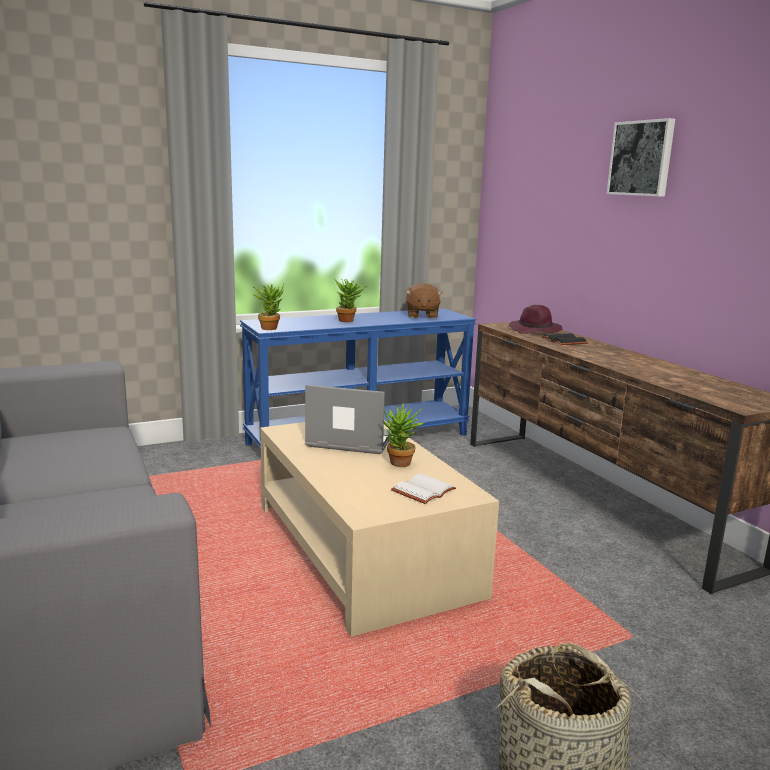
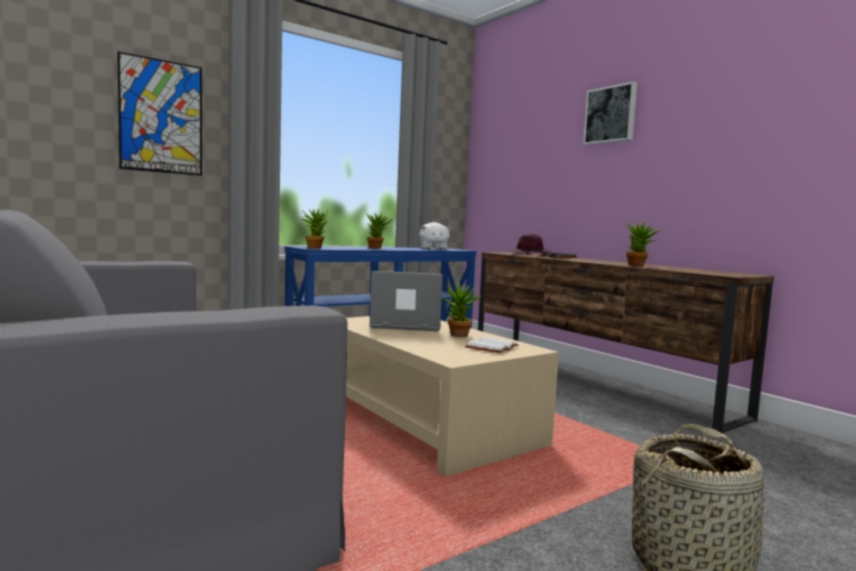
camera: 10 degrees left, 10 degrees down
brown plush toy [405,283,443,319] -> white plush toy [419,222,451,250]
none -> picture [117,51,202,176]
none -> potted plant [626,222,662,266]

